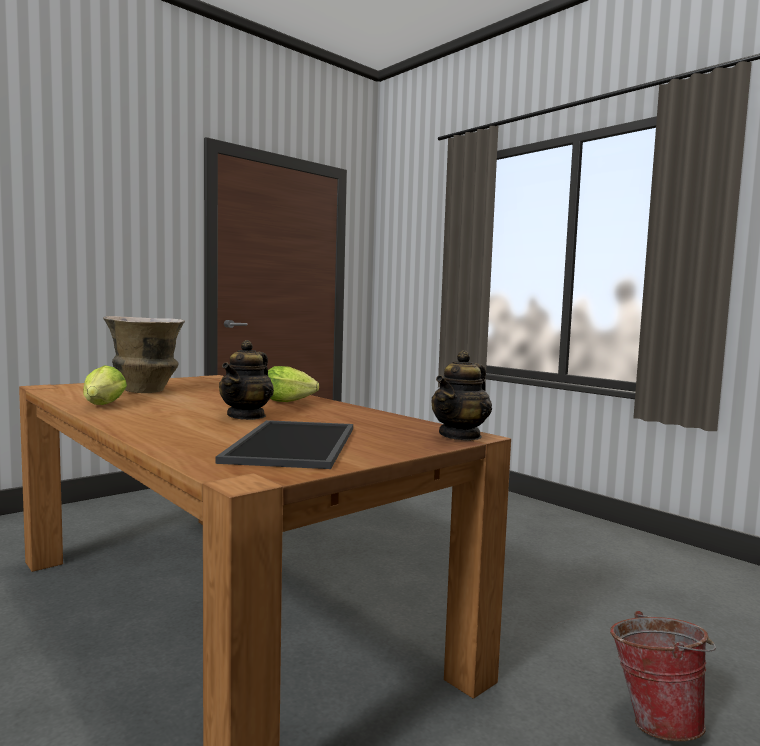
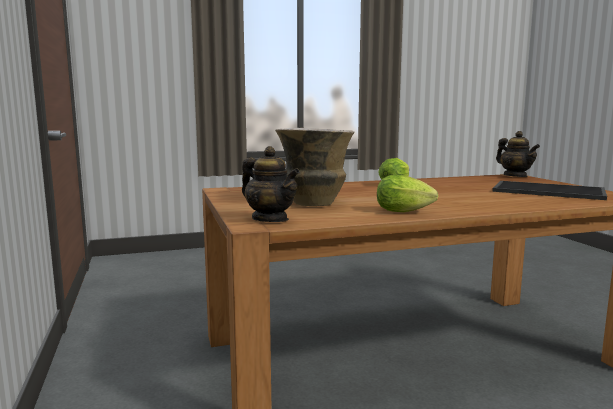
camera: 65 degrees left, 5 degrees up
teapot [219,340,274,420] -> teapot moved to [242,146,300,222]
bucket [610,611,716,741] -> none

